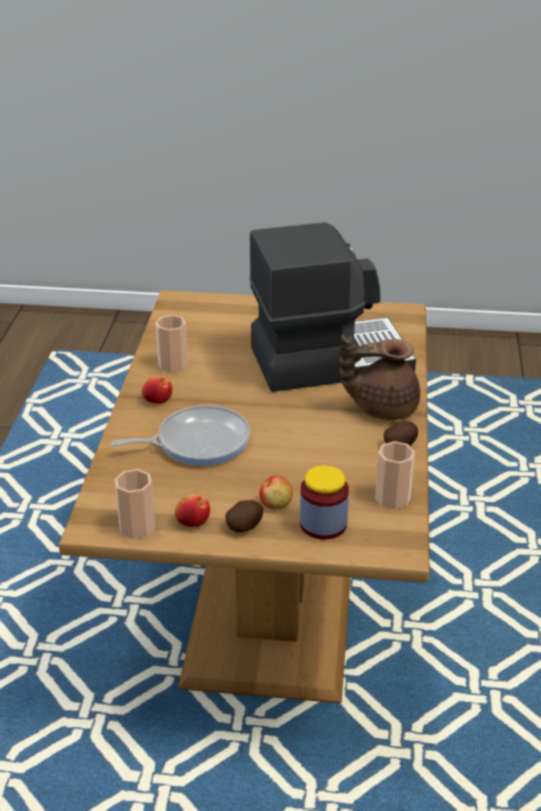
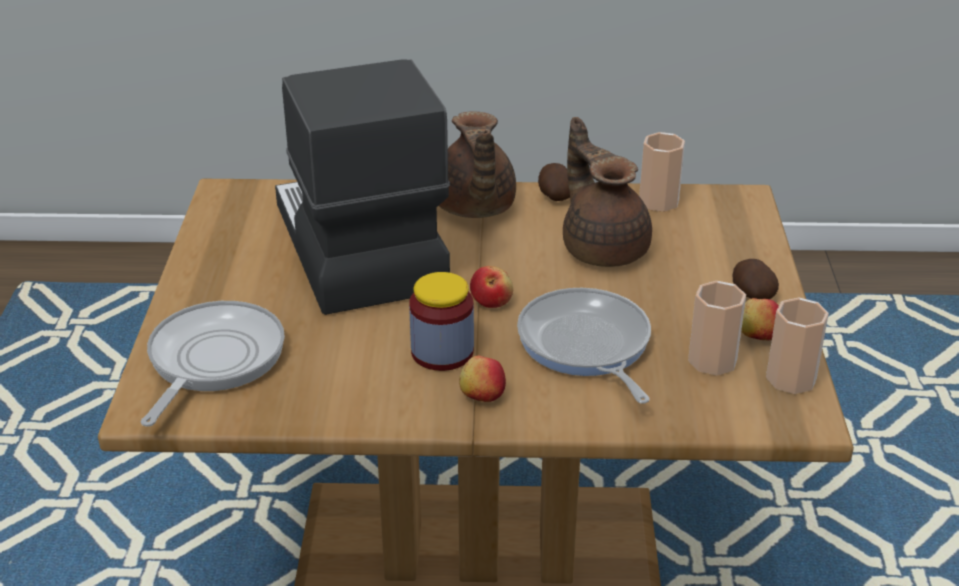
camera: 95 degrees left, 0 degrees up
cup [155,315,188,373] -> cup moved to [688,281,746,375]
apple [260,475,293,509] -> apple moved to [470,266,513,308]
jar [300,465,349,539] -> jar moved to [409,272,474,371]
none -> frying pan [140,301,285,427]
none -> brown teapot [563,117,652,267]

